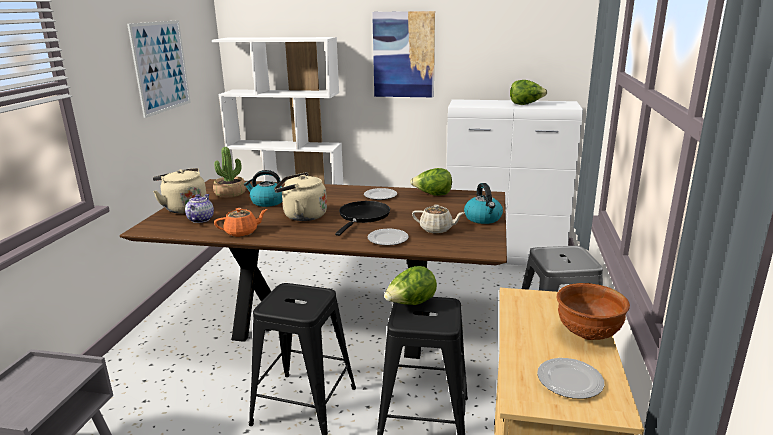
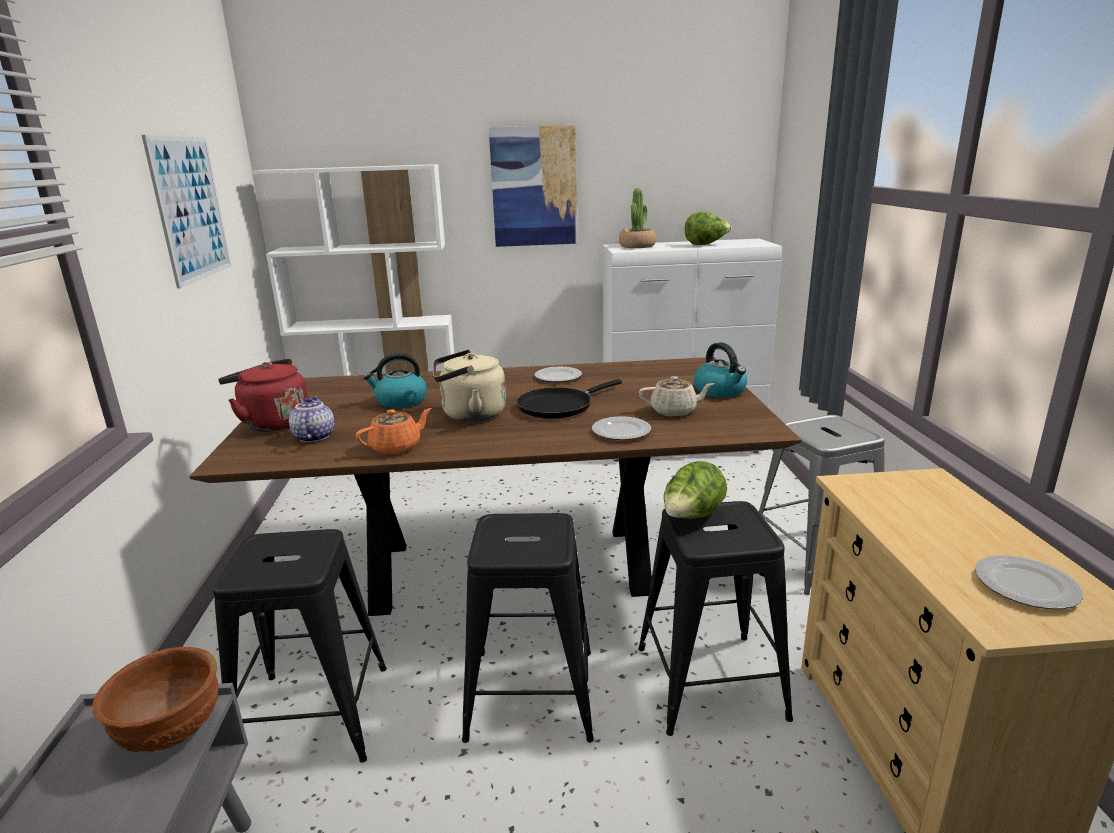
camera: 15 degrees left, 0 degrees up
beige kettle [153,168,206,213] -> red kettle [218,359,308,432]
potted plant [213,147,246,197] -> potted plant moved to [619,188,656,248]
black frying pan [335,201,390,236] -> black frying pan turned 135 degrees counterclockwise [517,379,622,419]
lettuce [410,168,452,196] -> none
brown bowl [557,283,630,340] -> brown bowl moved to [92,647,219,752]
none -> black stool [213,529,387,763]

